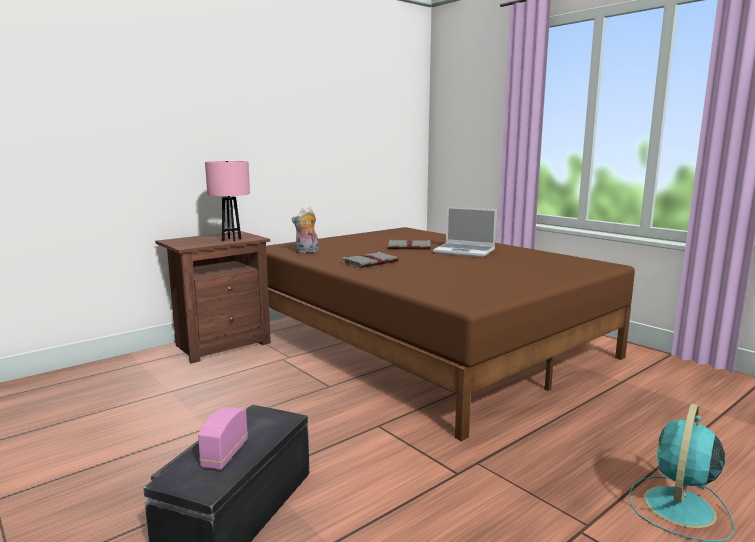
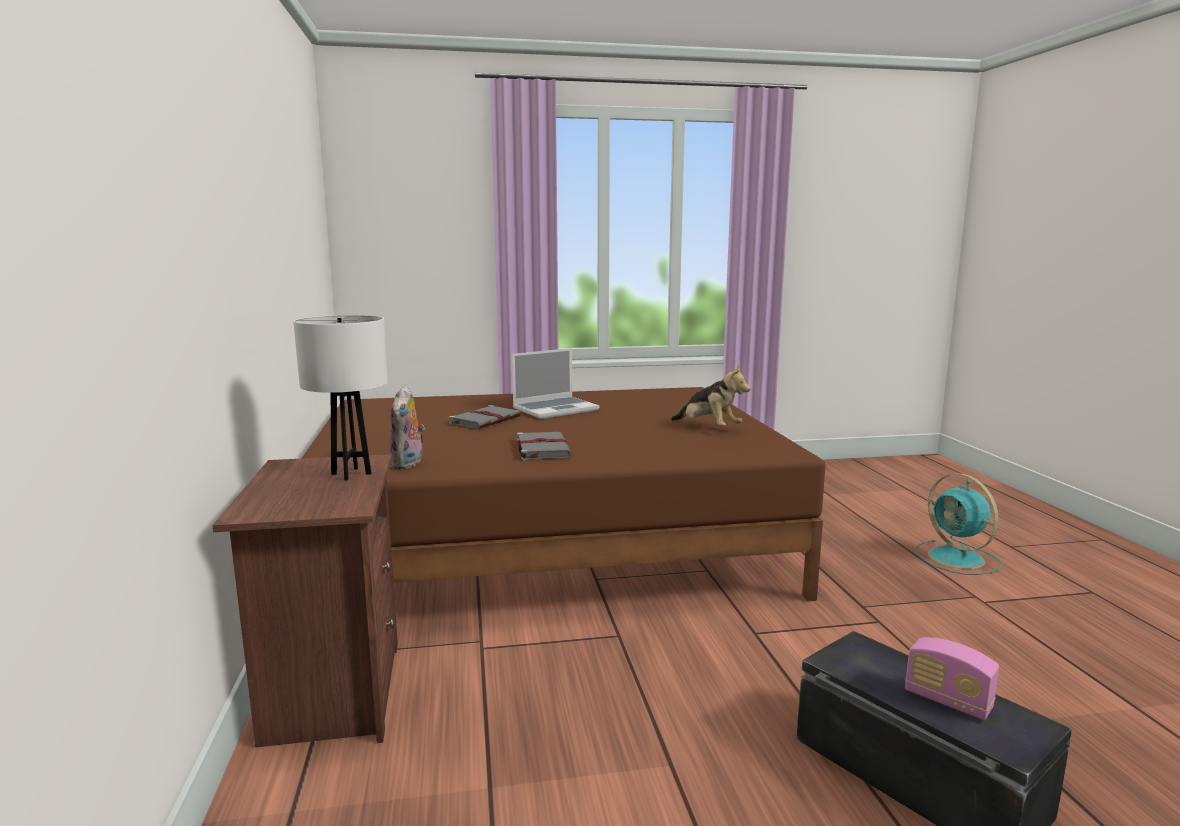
camera: 60 degrees left, 0 degrees up
pink table lamp [205,161,250,241] -> white table lamp [293,315,388,481]
none -> plush toy [671,364,750,426]

